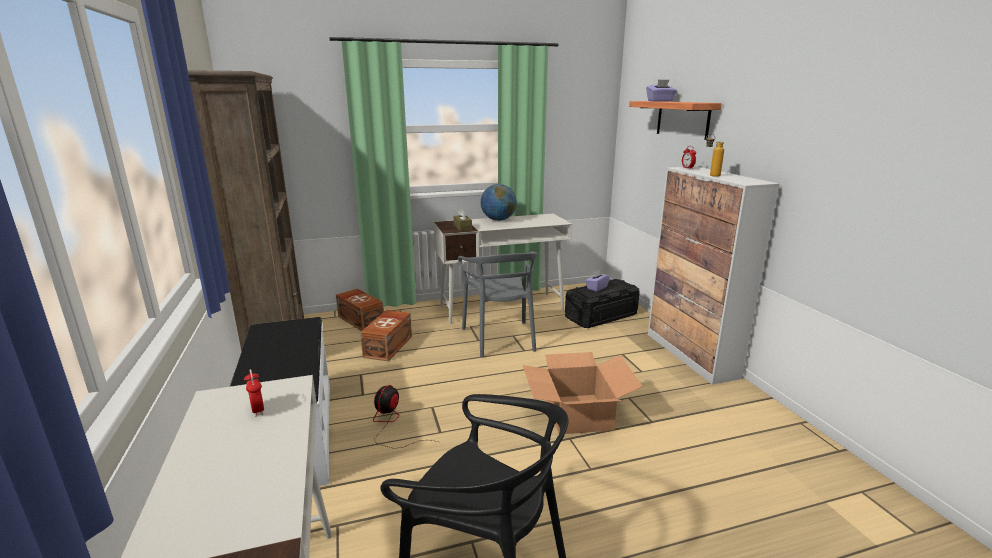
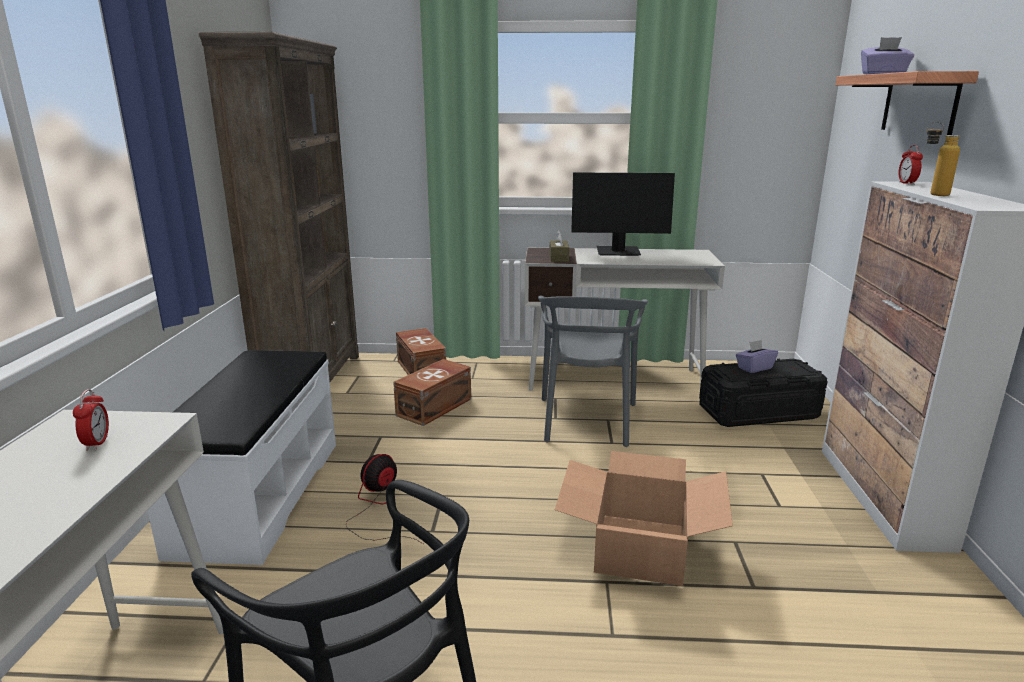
camera: 20 degrees right, 0 degrees up
globe [481,184,517,221] -> monitor [571,173,675,256]

